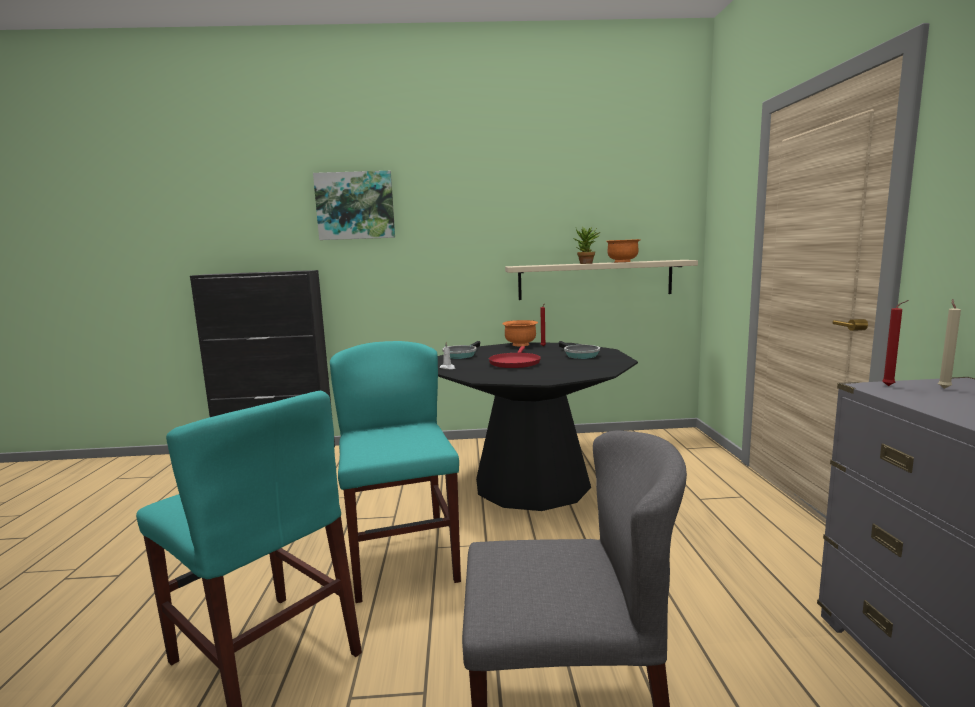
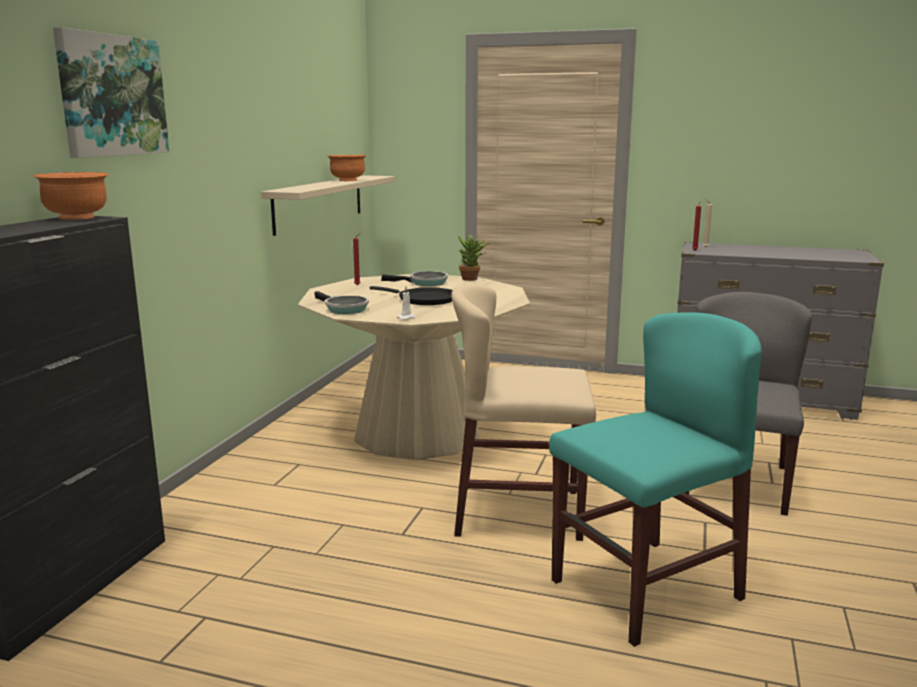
camera: 70 degrees left, 5 degrees up
turquoise chair [330,341,461,603] -> beige chair [451,284,596,541]
black dining table [438,342,638,511] -> beige dining table [298,274,530,460]
red frying pan [488,346,541,368] -> black frying pan [370,286,453,305]
orange bowl [502,320,538,346] -> orange bowl moved to [33,172,109,220]
potted plant [574,226,601,264] -> potted plant moved to [458,235,490,281]

